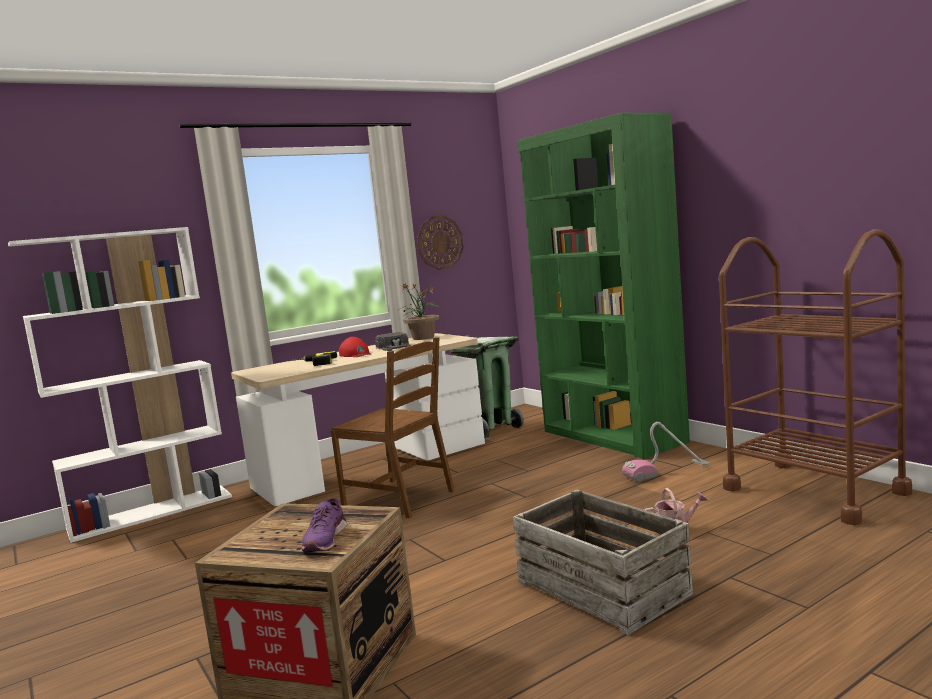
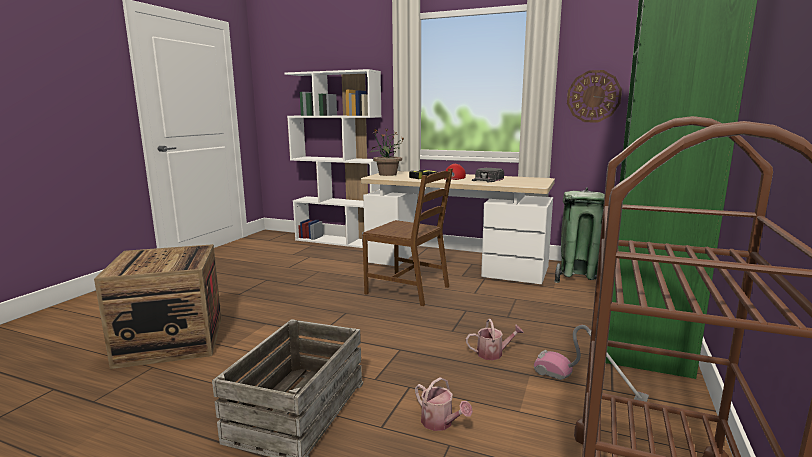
camera: 55 degrees right, 5 degrees up
purple shoe [302,498,347,553] -> none
brown chair [331,337,455,518] -> brown chair turned 60 degrees counterclockwise [362,168,453,306]
potted plant [398,284,441,340] -> potted plant moved to [371,128,404,176]
none -> watering can [466,319,524,360]

